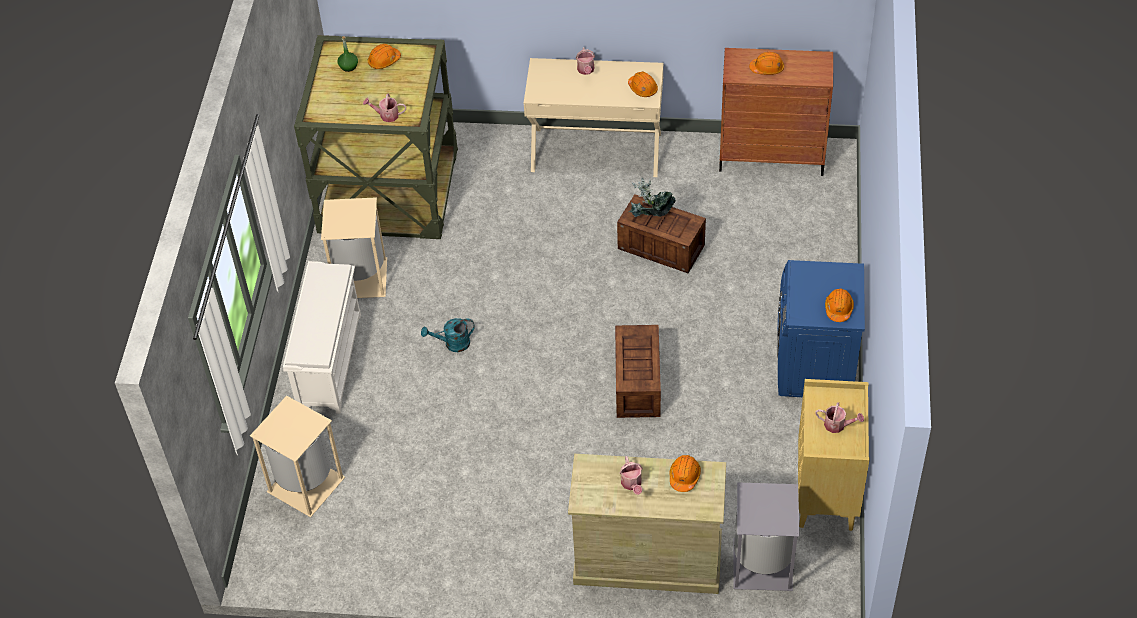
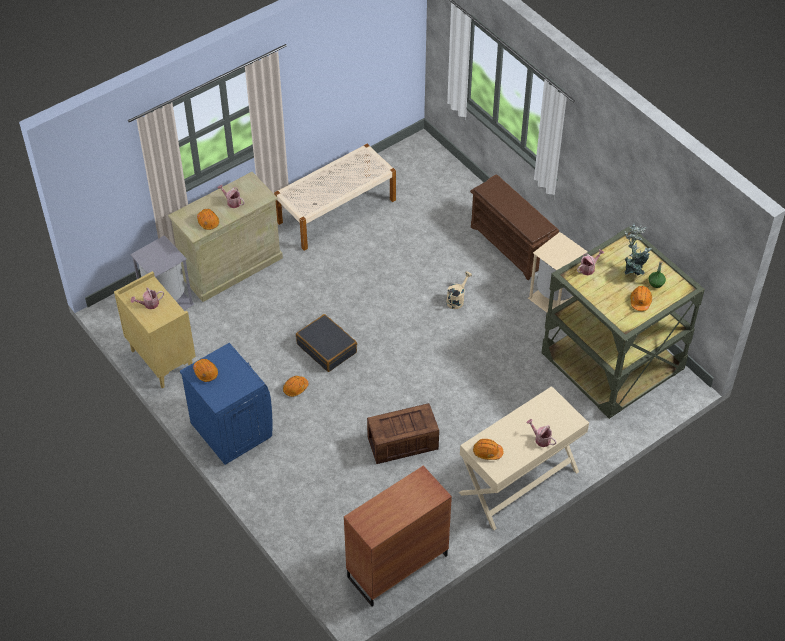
camera: 135 degrees right, 0 degrees up
beige trash can [250,396,345,517] -> none
white shoe rack [283,261,361,414] -> brown shoe rack [470,174,559,280]
turquoise watering can [421,318,475,352] -> beige watering can [446,271,472,309]
crate [615,325,661,418] -> black suitcase [296,314,357,372]
potted plant [629,178,676,217] -> potted plant moved to [624,223,652,275]
orange hard hat [749,52,784,75] -> orange hard hat moved to [283,376,309,397]
none -> beige bench [274,143,396,251]

